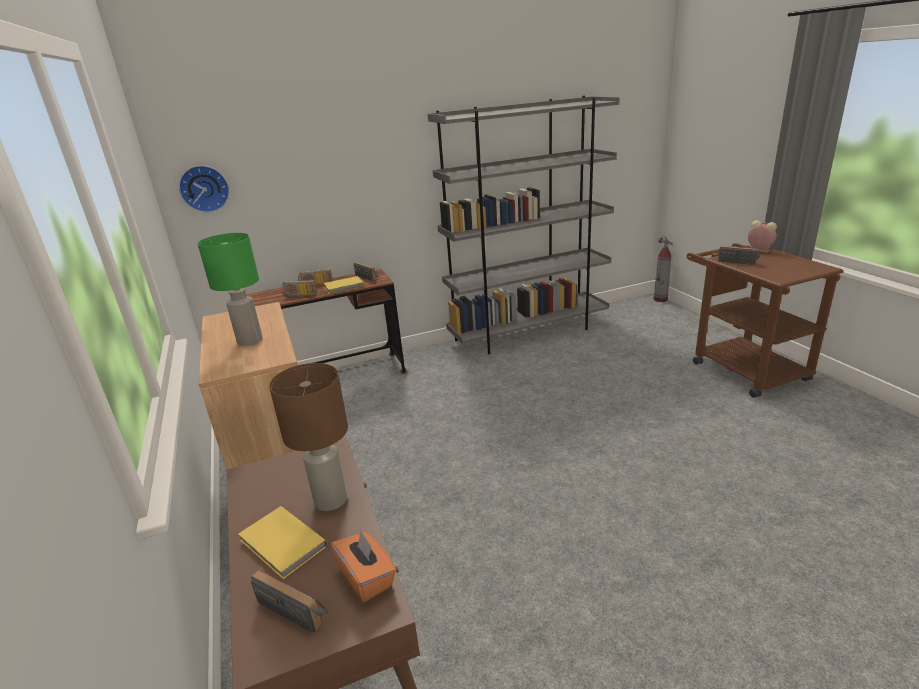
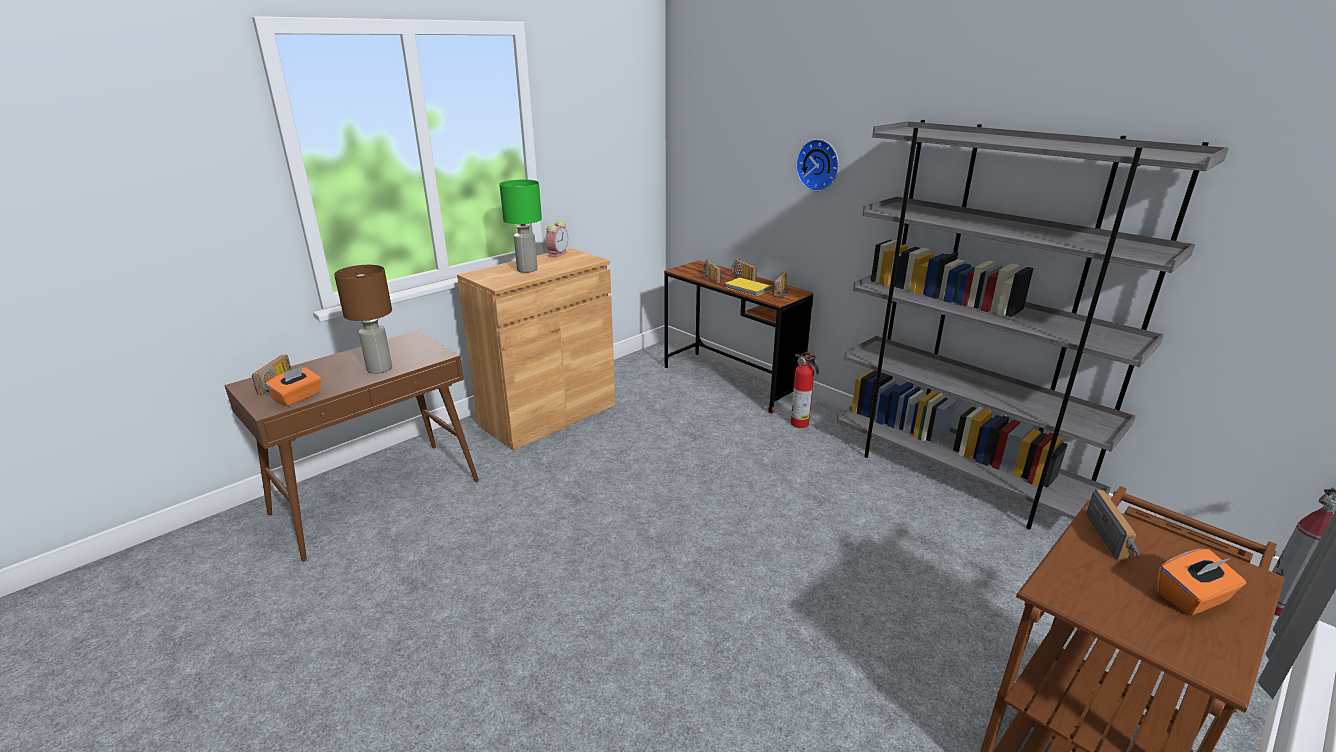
camera: 65 degrees right, 0 degrees up
wall clock [179,165,229,213] -> wall clock moved to [796,139,839,192]
yellow book [238,506,327,579] -> none
alarm clock [748,220,777,253] -> alarm clock moved to [545,221,568,258]
none -> fire extinguisher [790,352,819,428]
none -> orange tissue box [1157,549,1246,615]

